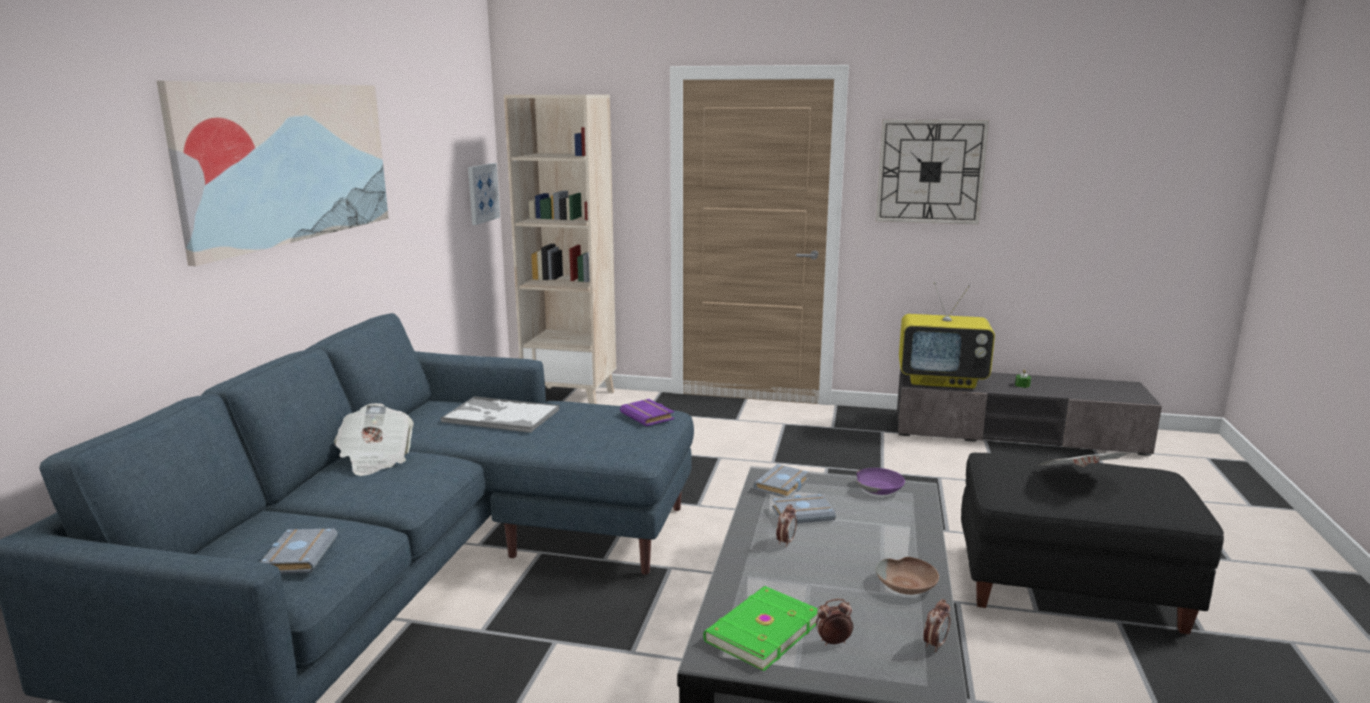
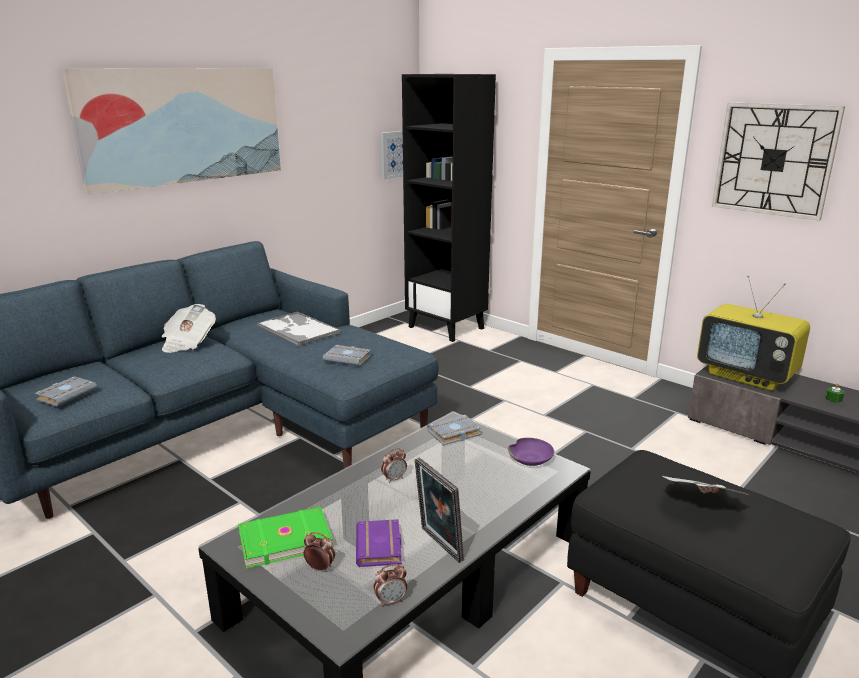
camera: 30 degrees right, 5 degrees up
beige bookcase [504,95,616,404] -> black bookcase [402,74,496,342]
purple book [620,399,674,426] -> purple book moved to [356,519,402,567]
grey book [772,494,836,524] -> grey book moved to [323,345,371,367]
brown bowl [876,557,939,595] -> picture frame [415,458,464,563]

